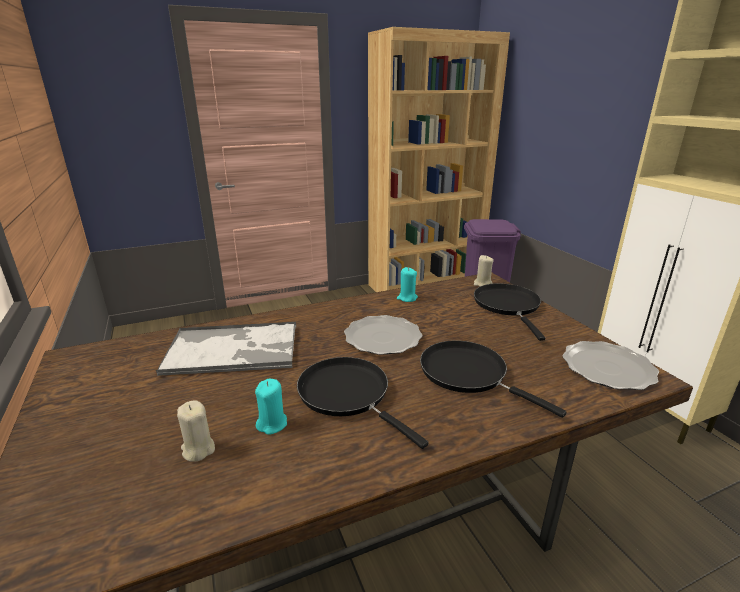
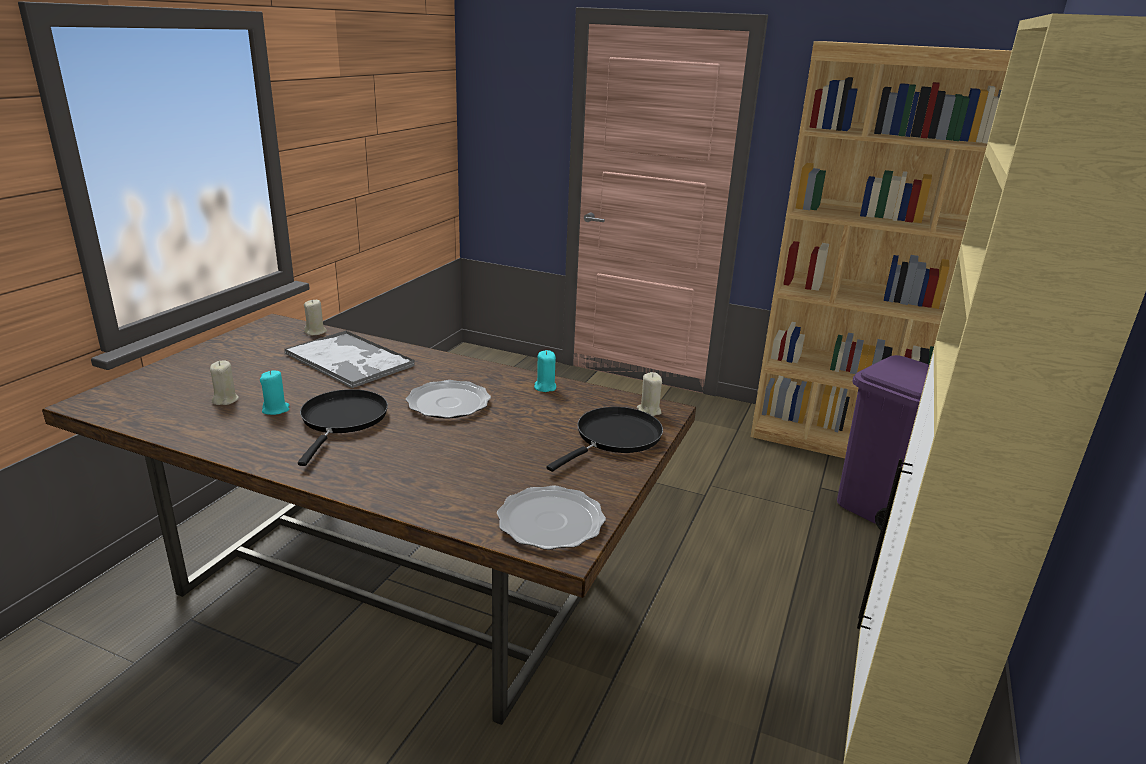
camera: 45 degrees right, 0 degrees up
black frying pan [420,341,567,418] -> none
none -> beige candle [304,299,327,335]

